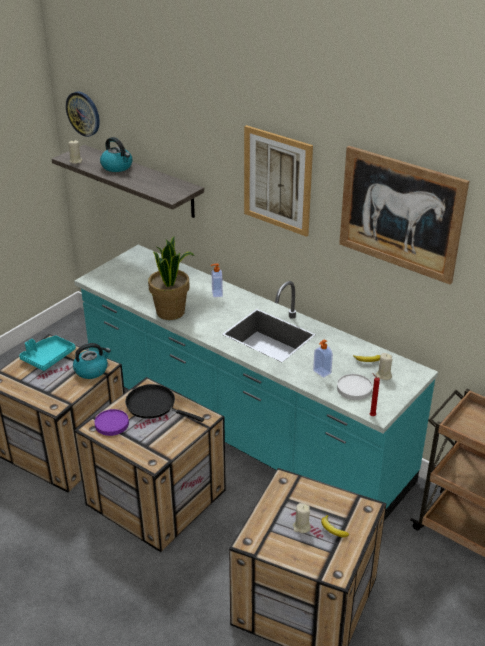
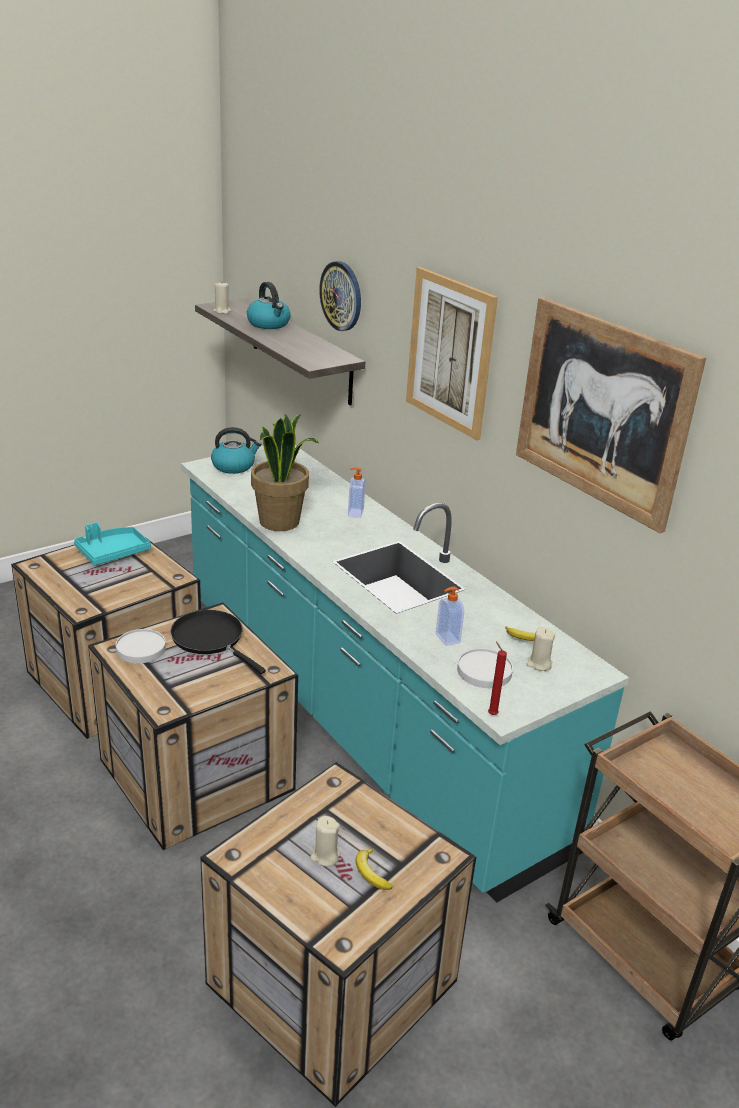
camera: 15 degrees right, 5 degrees down
wall clock [66,92,100,137] -> wall clock moved to [319,261,361,331]
kettle [73,343,111,379] -> kettle moved to [211,427,261,474]
purple plate [94,409,129,436] -> white plate [116,629,166,663]

